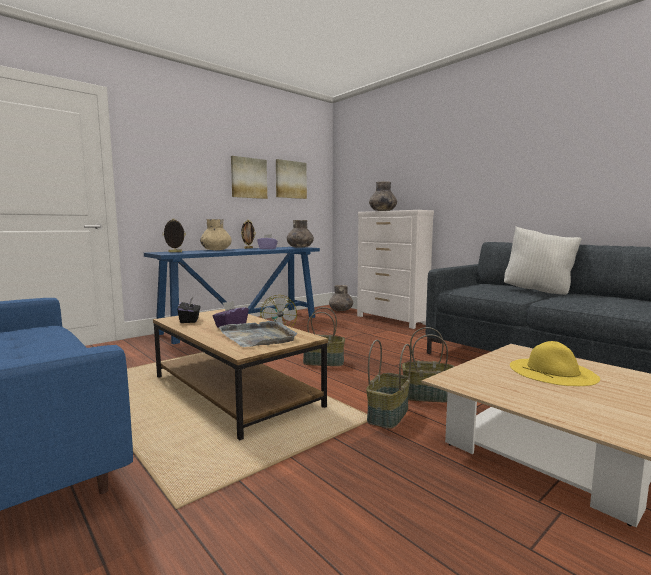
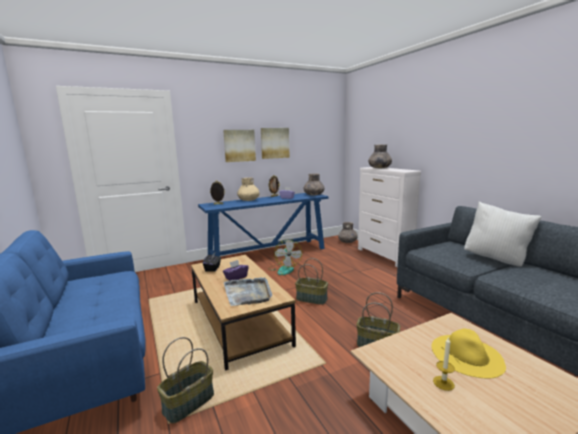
camera: 15 degrees right, 5 degrees up
picture [276,159,307,199] -> picture moved to [223,130,256,162]
basket [366,340,412,429] -> basket moved to [157,337,214,424]
none -> candle [433,337,455,391]

